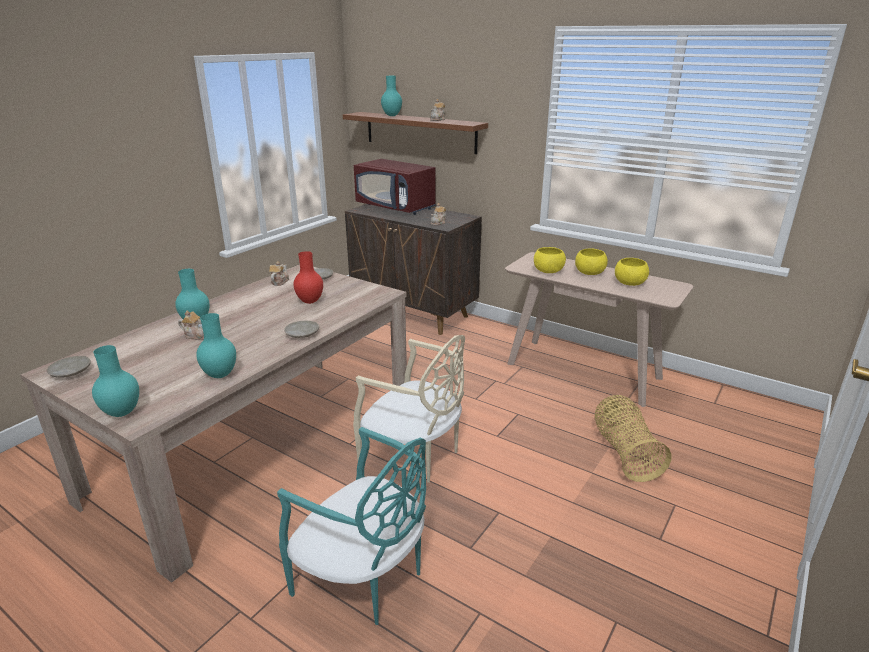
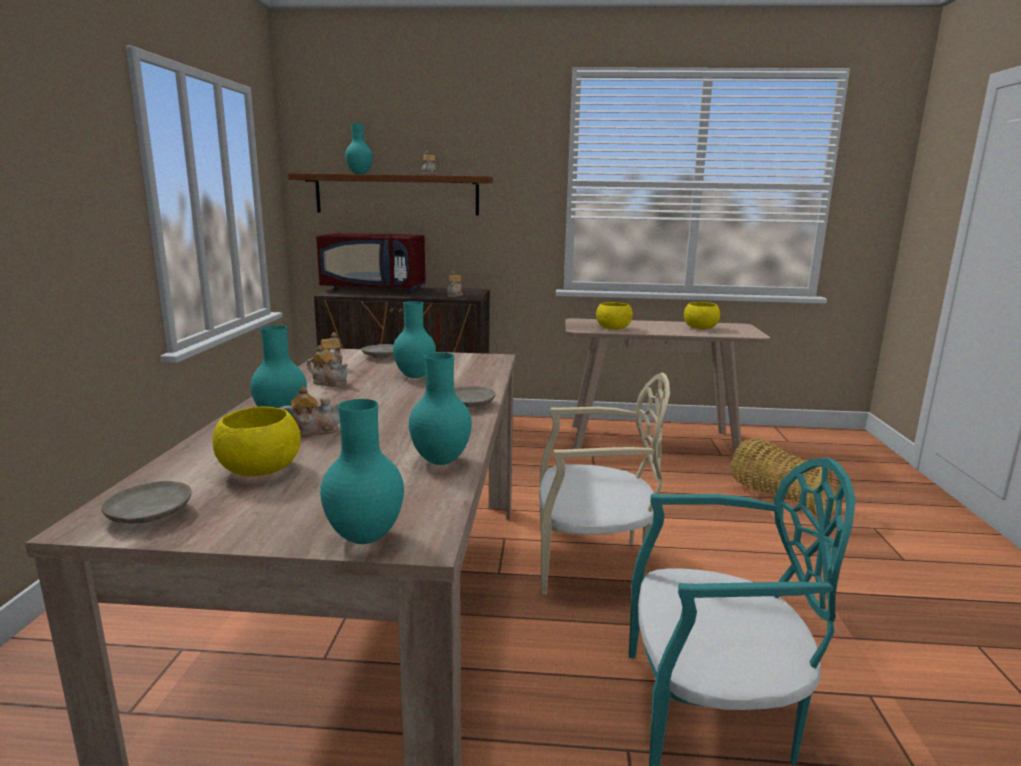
camera: 30 degrees left, 10 degrees down
red vase [293,251,323,304] -> turquoise vase [393,301,436,378]
yellow bowl [575,248,608,275] -> yellow bowl moved to [212,407,301,476]
none -> teapot [307,345,348,387]

